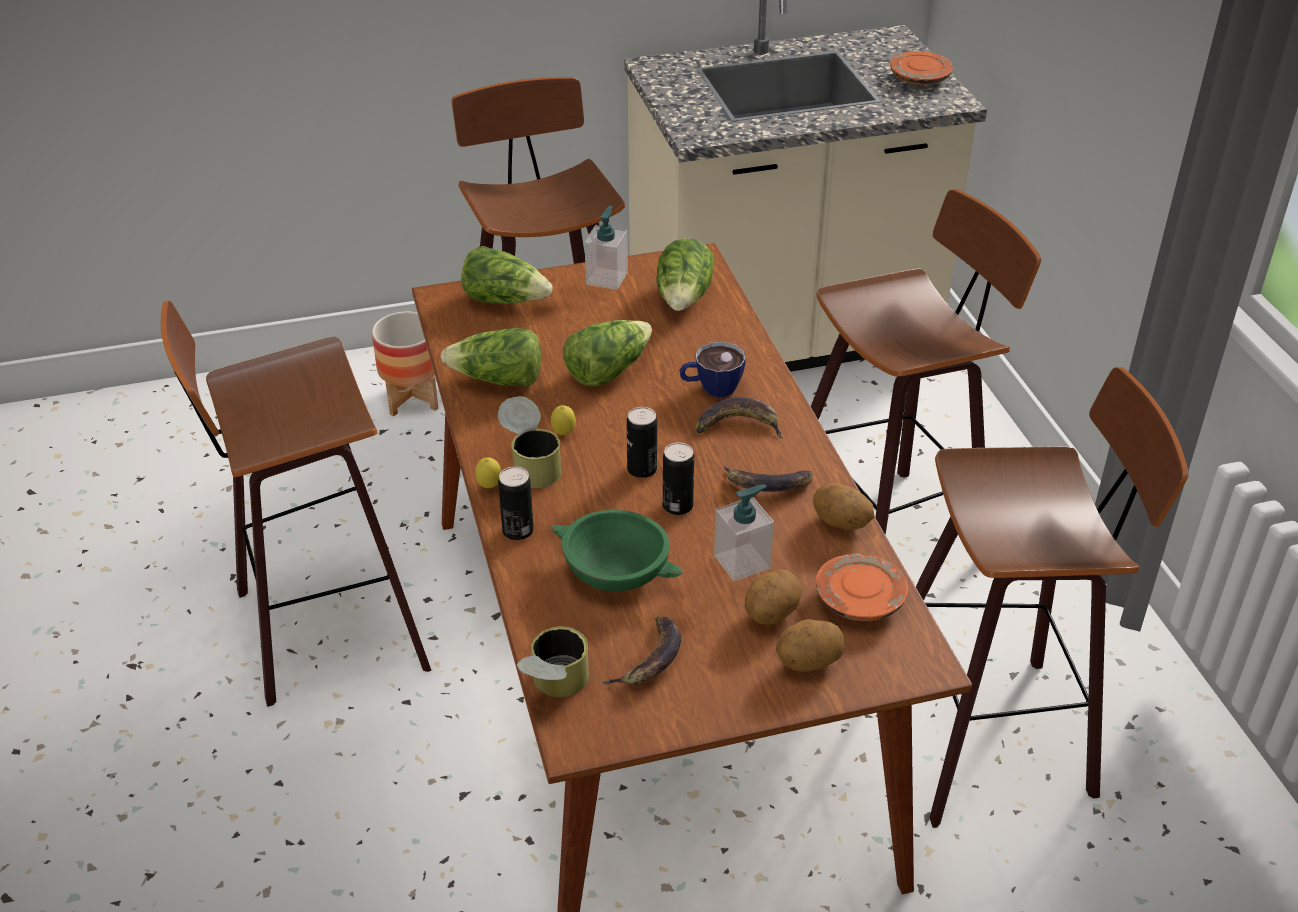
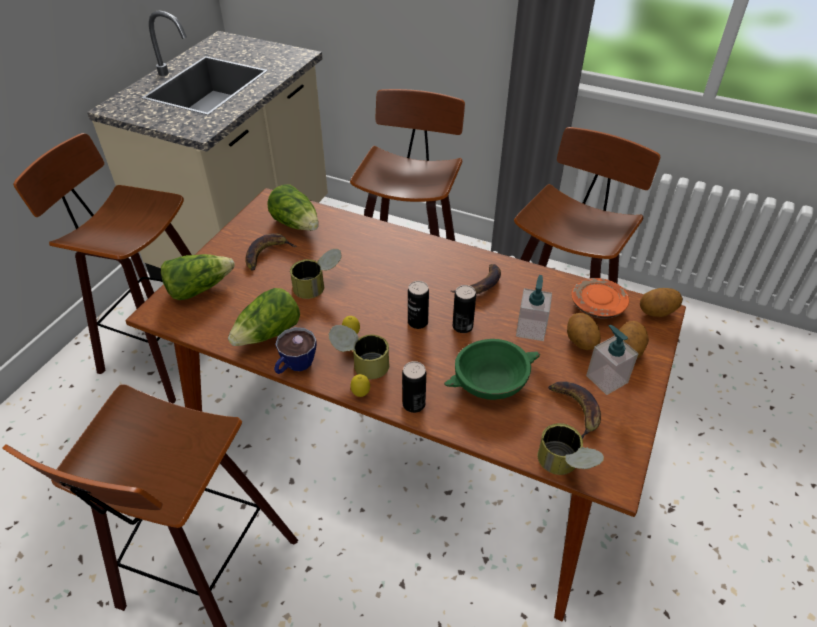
camera: 50 degrees left, 5 degrees up
planter [372,311,439,416] -> none
lettuce [563,320,652,387] -> can [290,249,342,299]
soap dispenser [584,206,628,290] -> soap dispenser moved to [586,324,638,395]
cup [679,342,746,397] -> cup moved to [274,327,317,374]
banana [696,397,783,439] -> banana moved to [245,233,297,270]
potato [813,483,874,530] -> potato moved to [640,288,683,317]
orange plate [890,51,953,85] -> none

